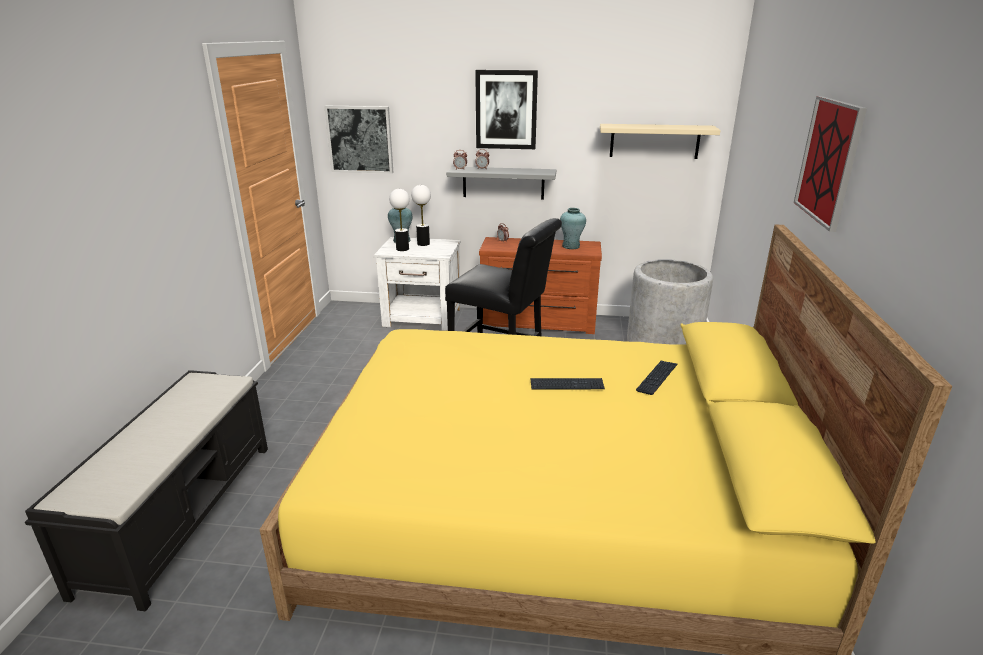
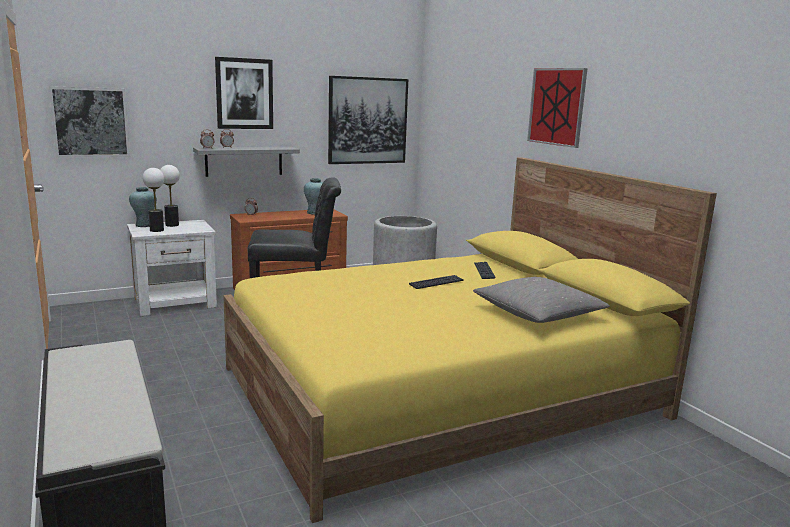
camera: 35 degrees left, 10 degrees down
beige shelf [600,124,721,159] -> picture [328,76,408,164]
none -> grey pillow [473,277,610,323]

